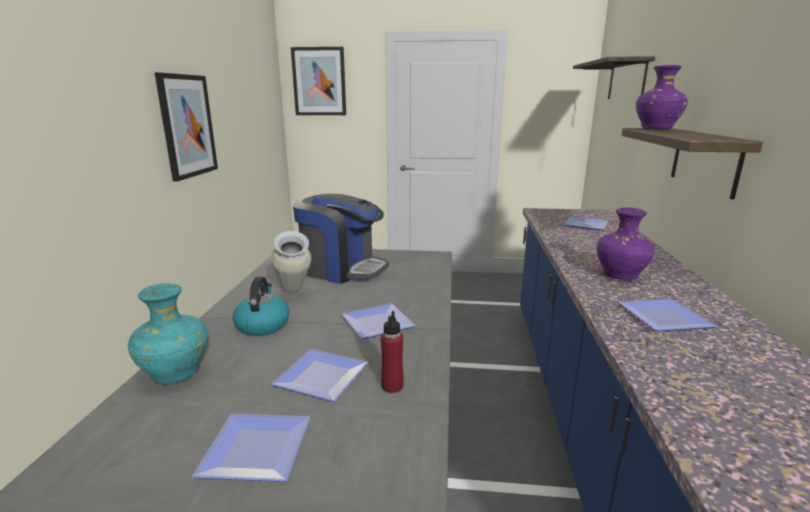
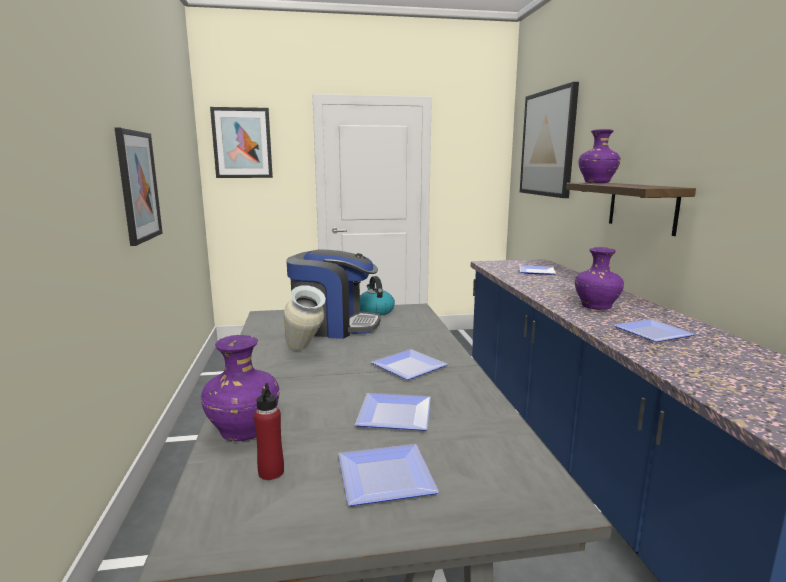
camera: 15 degrees left, 5 degrees down
turquoise vase [128,283,208,384] -> purple vase [201,335,280,441]
kettle [233,276,289,336] -> kettle moved to [360,276,395,315]
red bottle [381,311,404,393] -> red bottle moved to [254,383,284,480]
shelf [573,56,655,99] -> picture [520,82,579,198]

